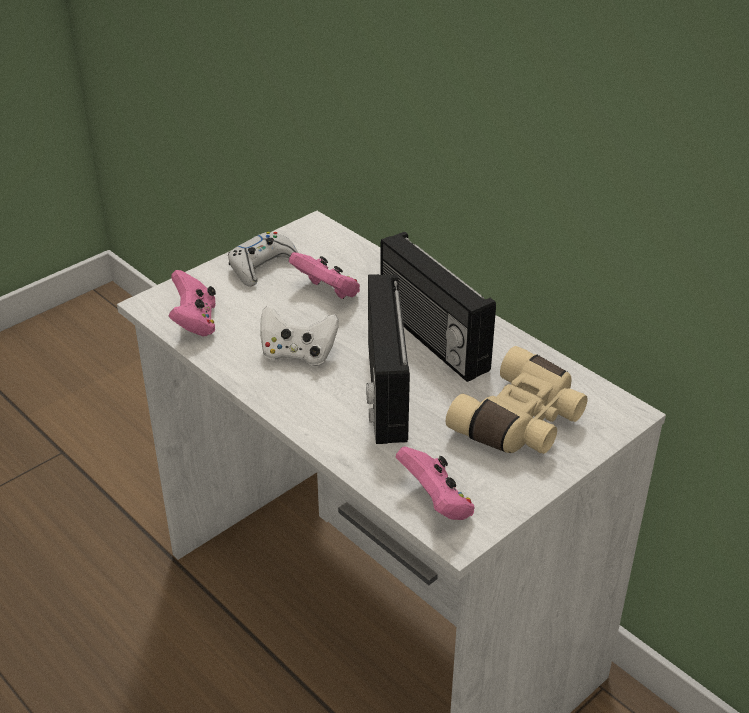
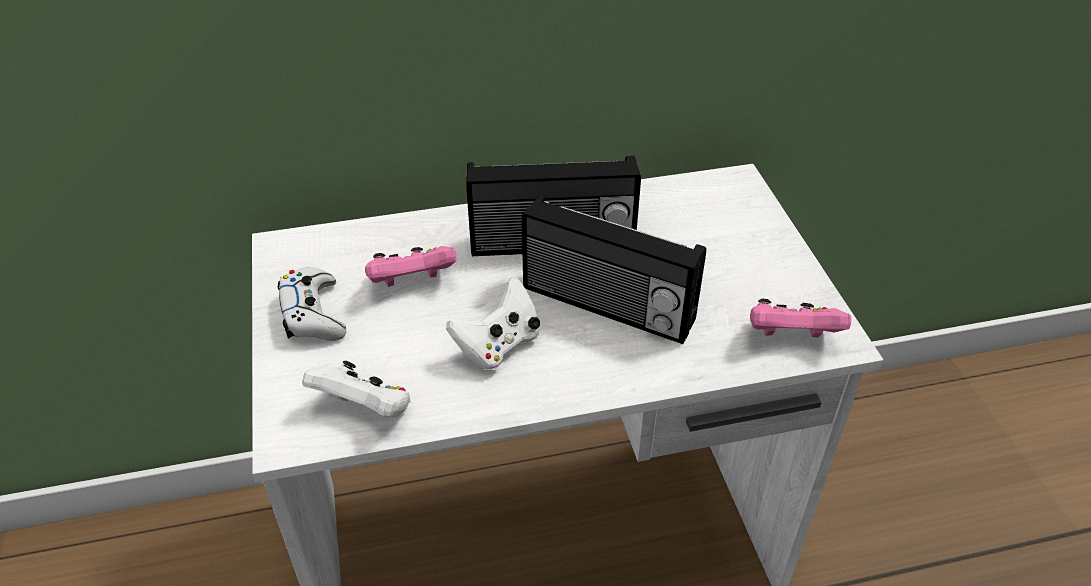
camera: 60 degrees left, 5 degrees up
pink game controller [169,270,216,336] -> white game controller [303,361,411,418]
beige binoculars [446,346,587,454] -> none

